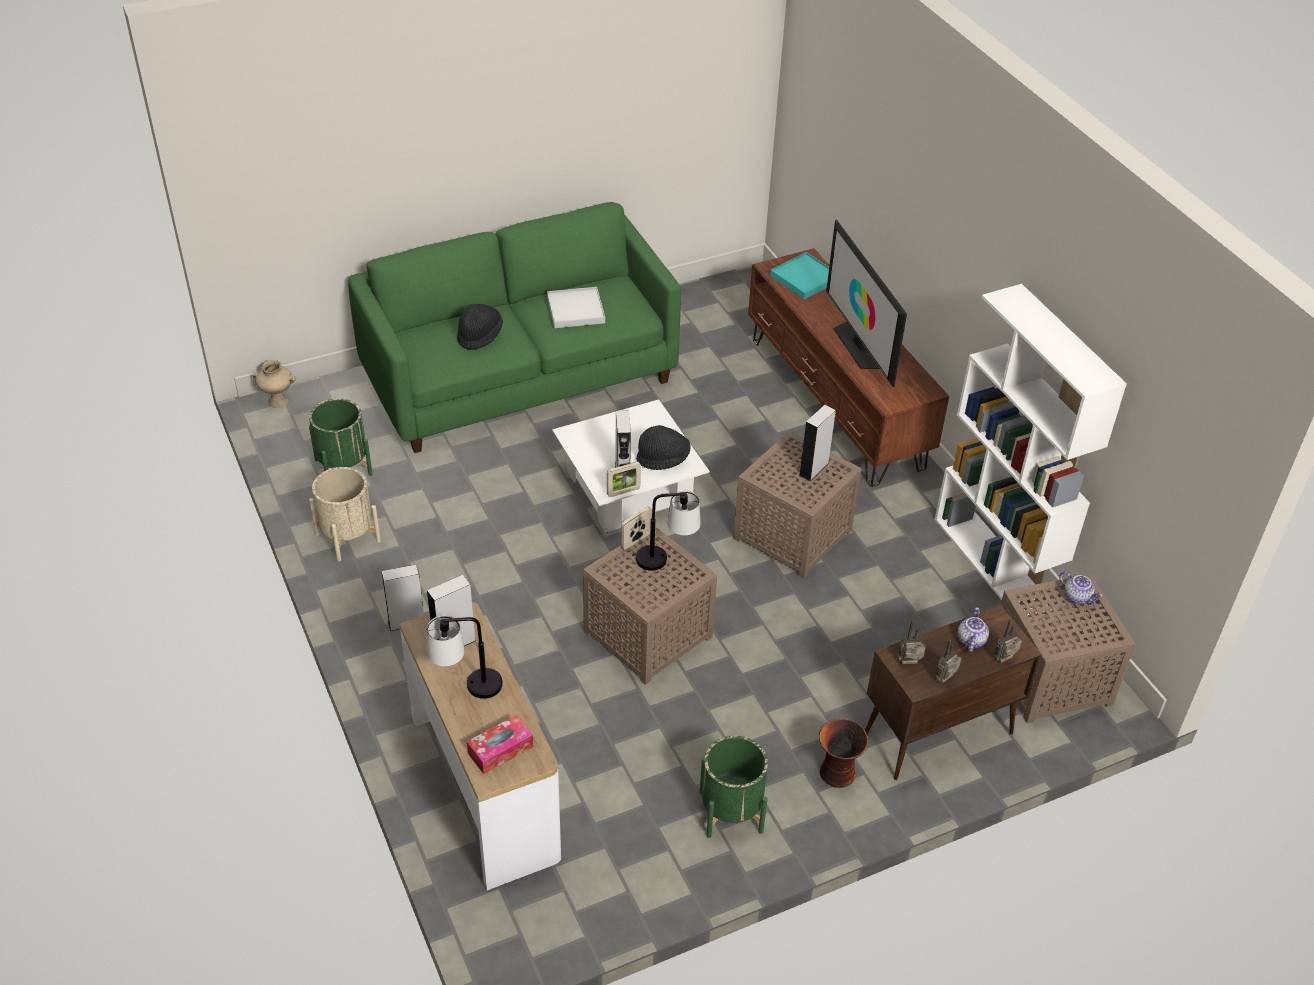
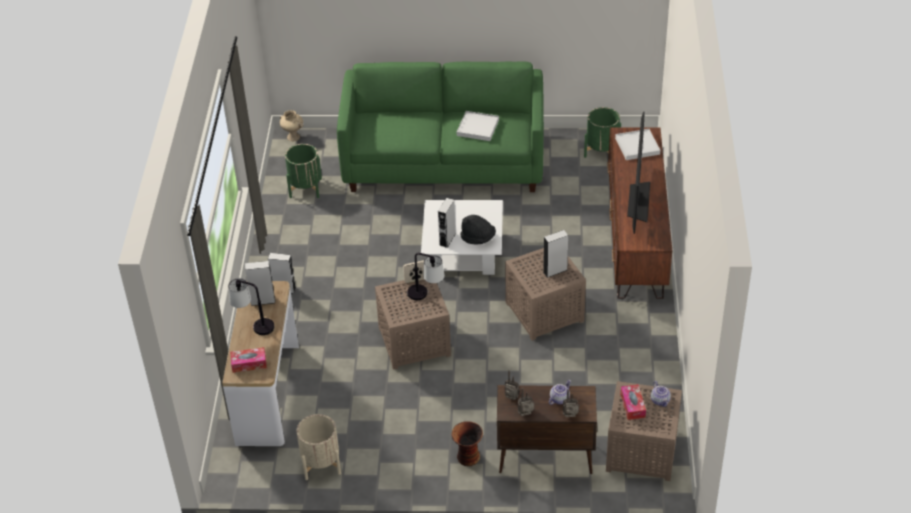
camera: 30 degrees right, 0 degrees up
beige planter [309,467,381,561] -> beige planter moved to [297,414,341,480]
black hat [457,304,503,350] -> none
picture frame [607,461,641,497] -> none
green planter [699,736,768,838] -> green planter moved to [584,107,621,158]
turquoise tray [770,252,829,299] -> white tray [615,129,660,160]
white bookcase [934,284,1127,615] -> none
none -> tissue box [620,384,646,420]

